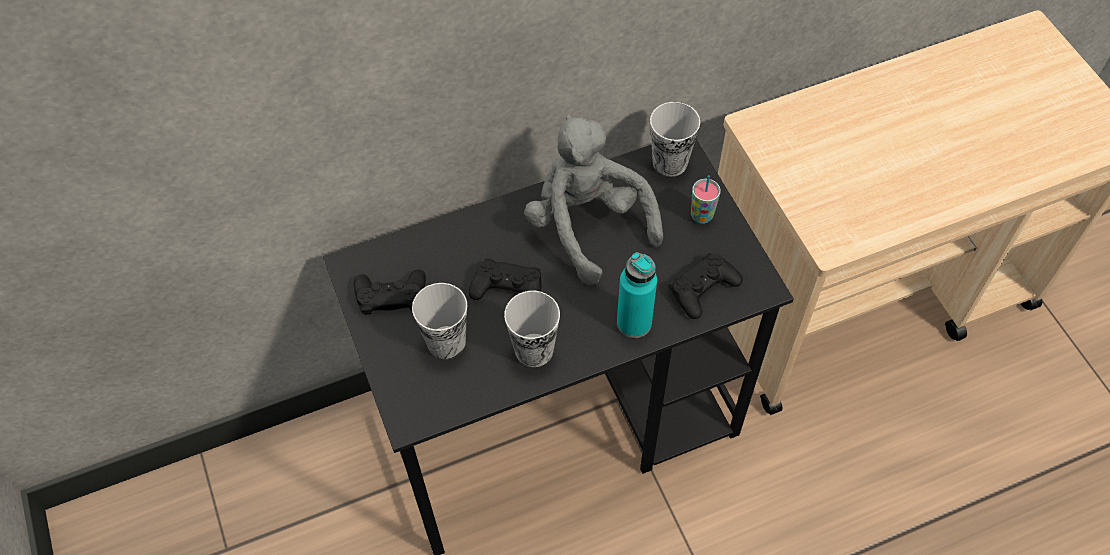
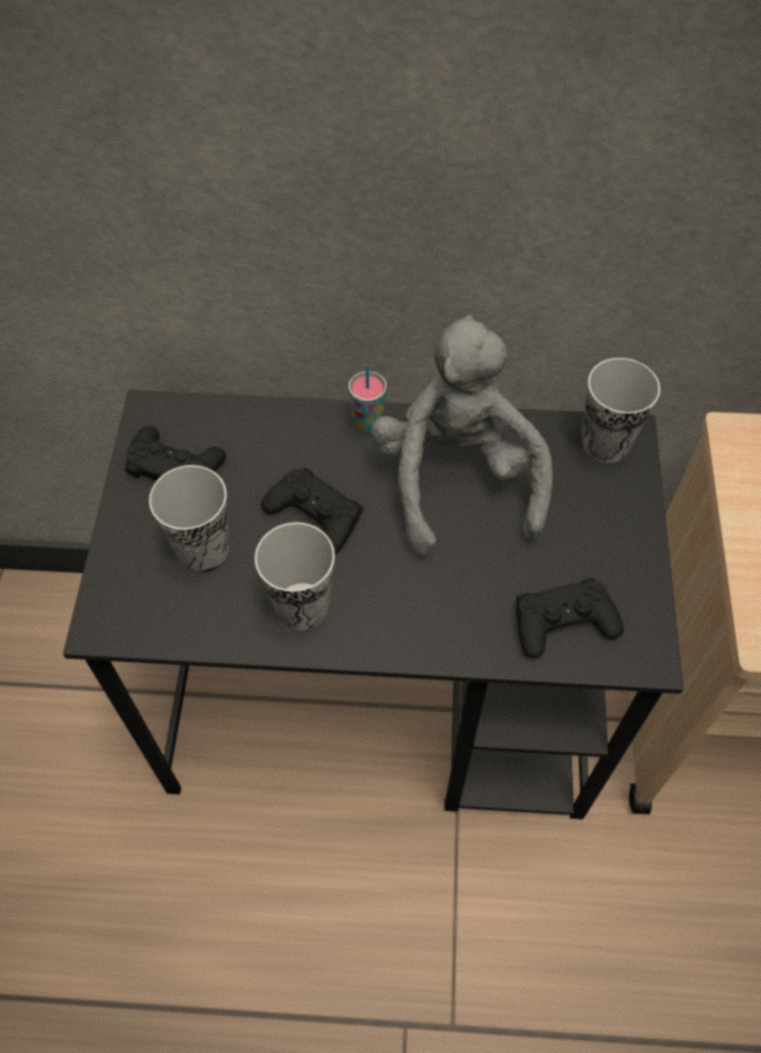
camera: 25 degrees right, 0 degrees up
turquoise bottle [617,252,657,338] -> none
cup [691,175,721,224] -> cup moved to [349,364,387,434]

